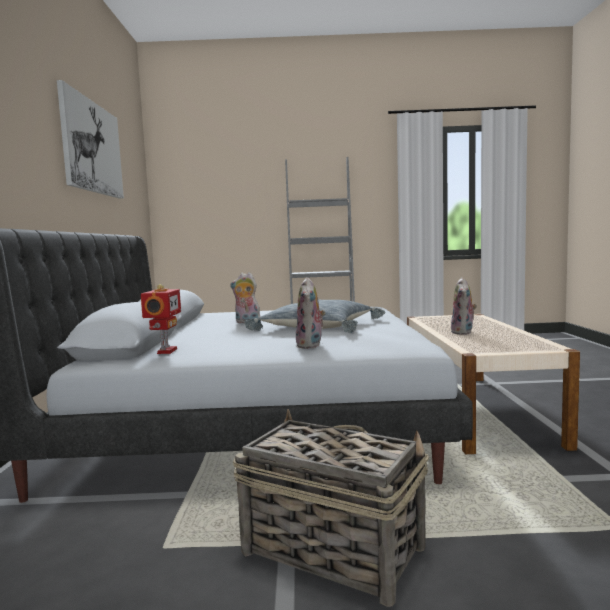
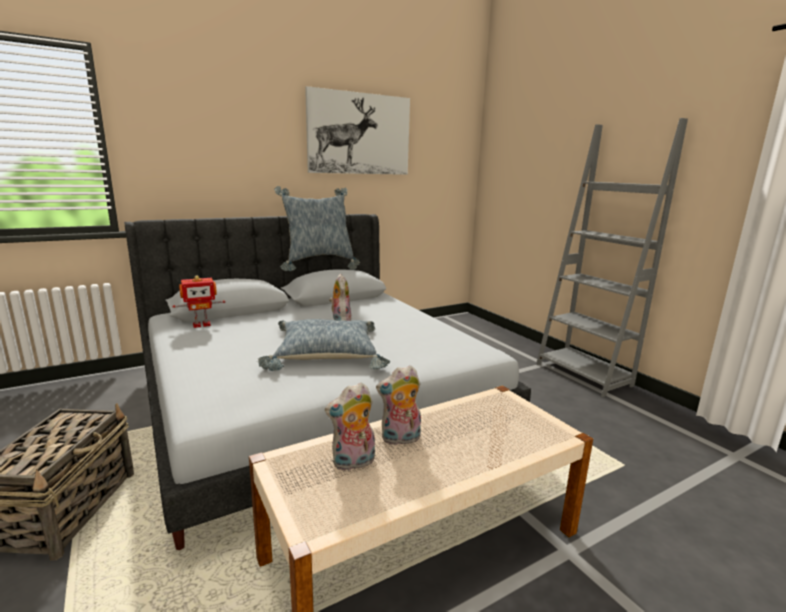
camera: 60 degrees right, 10 degrees up
plush toy [296,277,325,349] -> plush toy moved to [325,382,375,471]
none -> pillow [274,186,360,271]

